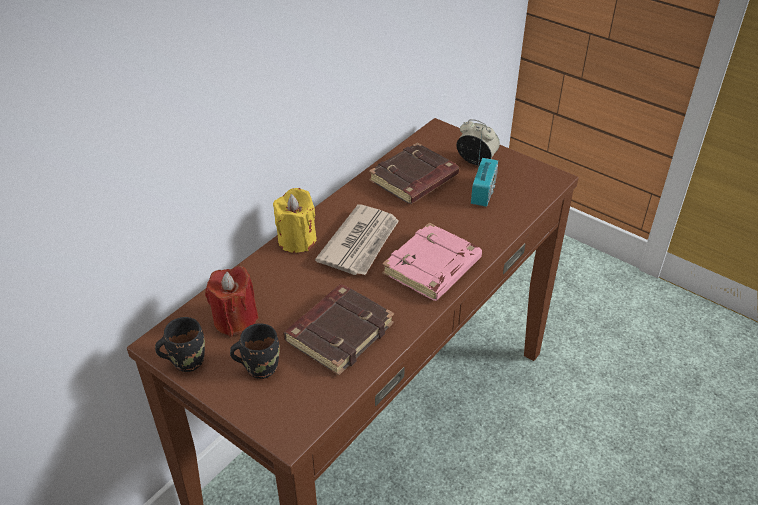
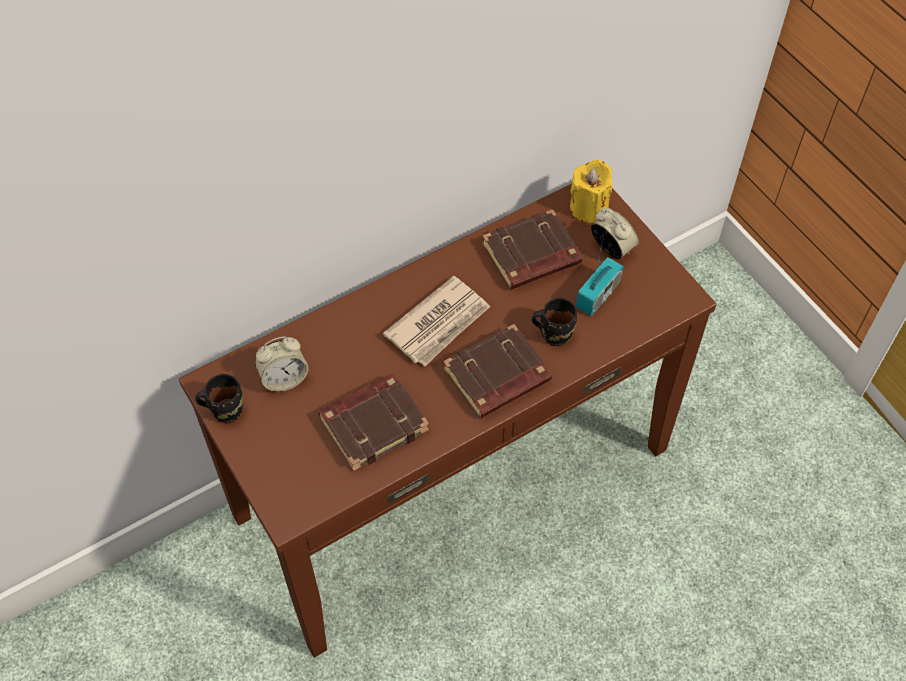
camera: 20 degrees right, 15 degrees up
red candle [205,266,258,337] -> alarm clock [255,336,308,392]
black mug [230,323,279,379] -> black mug moved to [532,298,577,346]
yellow candle [273,188,317,253] -> yellow candle moved to [570,160,613,223]
pink book [382,223,482,301] -> brown book [443,324,552,418]

